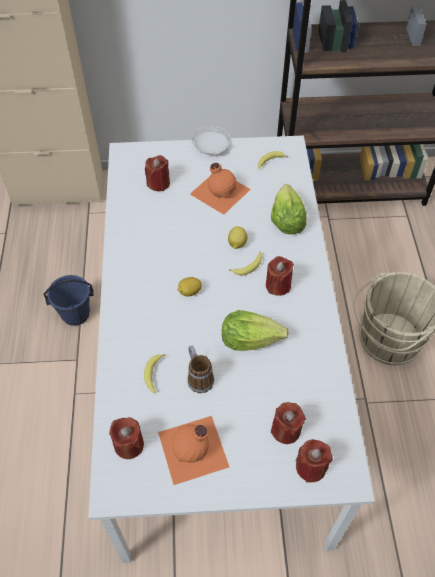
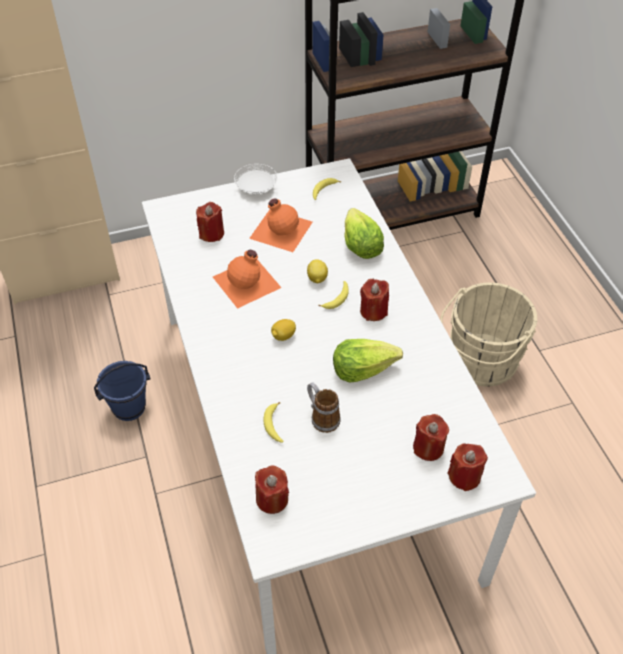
camera: 15 degrees left, 5 degrees down
orange bottle [158,416,229,485] -> orange bottle moved to [213,250,281,309]

